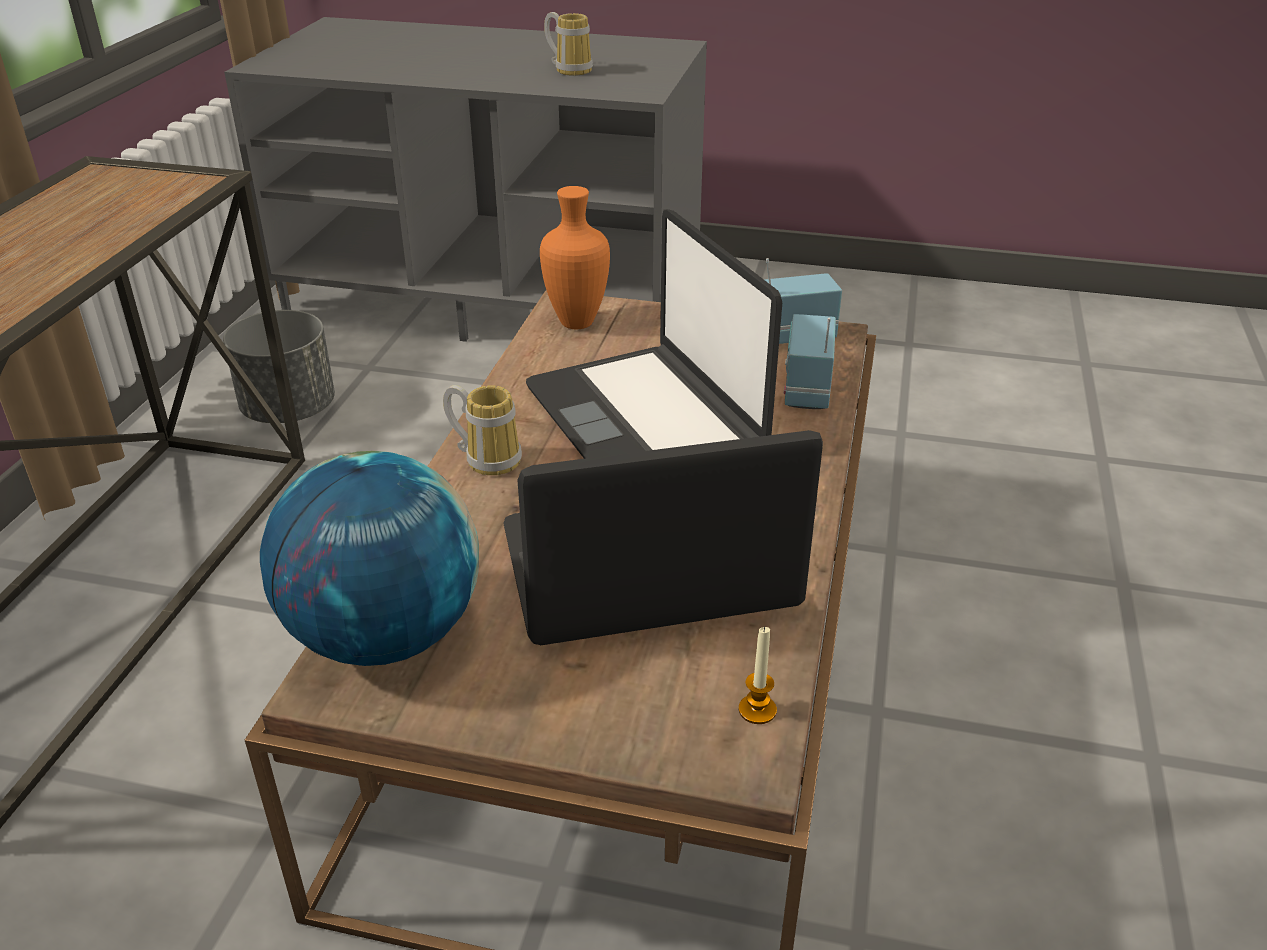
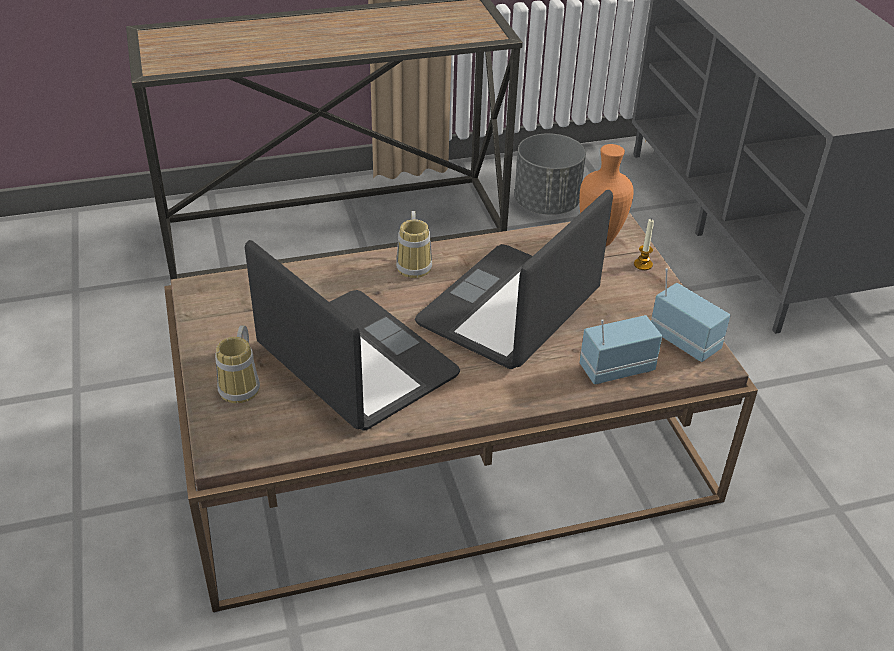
camera: 60 degrees right, 5 degrees up
globe [260,451,479,666] -> none
mug [544,12,593,76] -> mug moved to [215,325,260,403]
candle [739,627,777,724] -> candle moved to [634,219,654,270]

